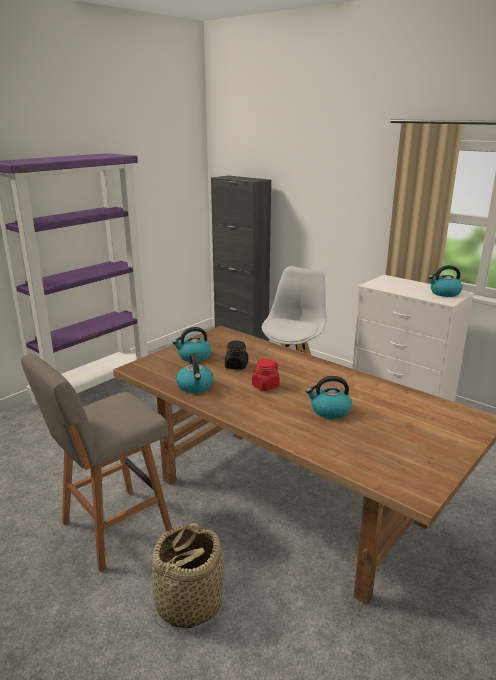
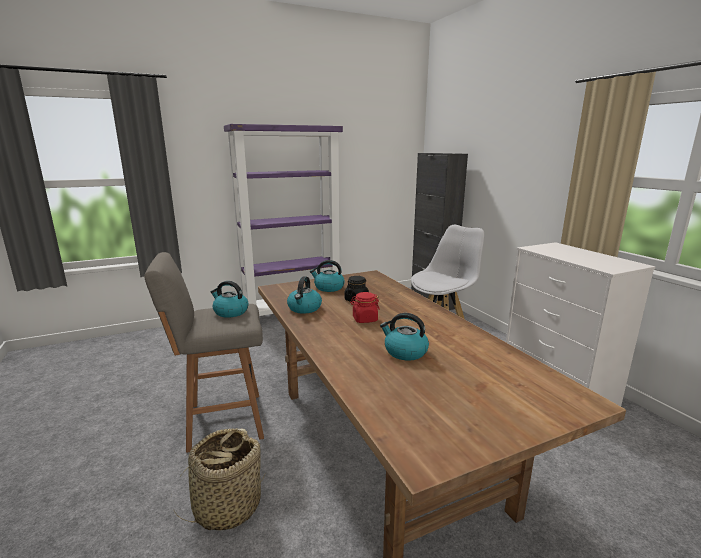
camera: 25 degrees right, 5 degrees down
kettle [428,265,462,297] -> kettle moved to [211,281,248,318]

